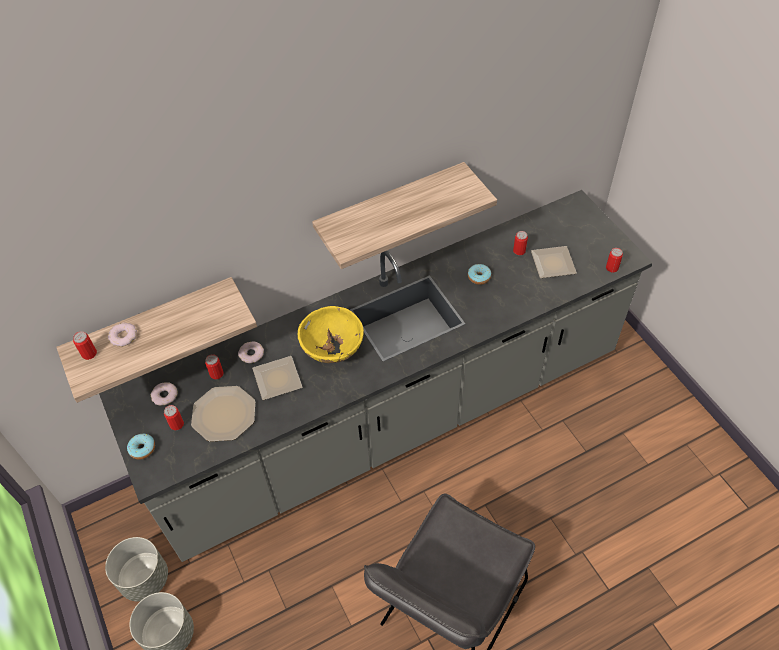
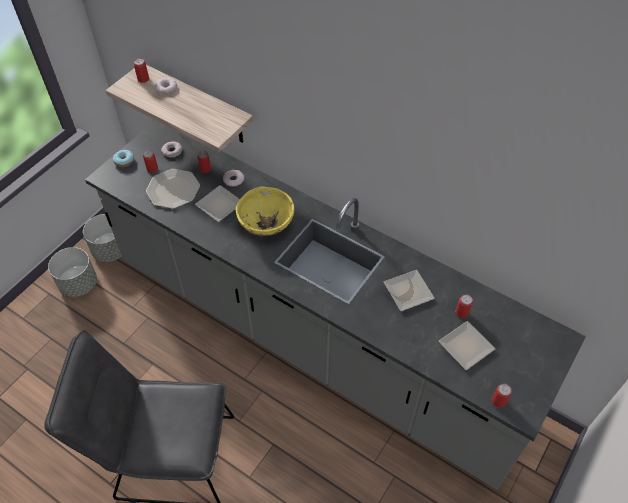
camera: 60 degrees right, 0 degrees up
shelf [312,162,497,269] -> none
donut [468,264,491,285] -> plate [384,270,435,311]

